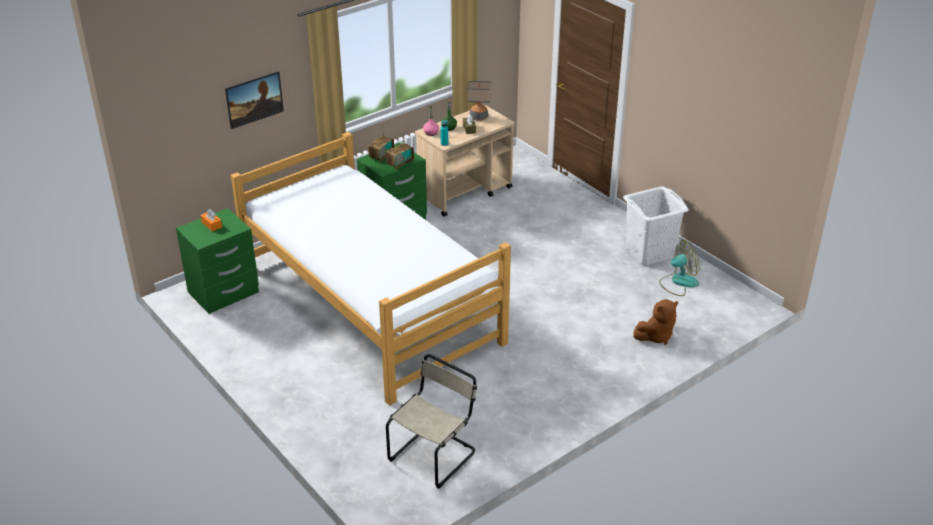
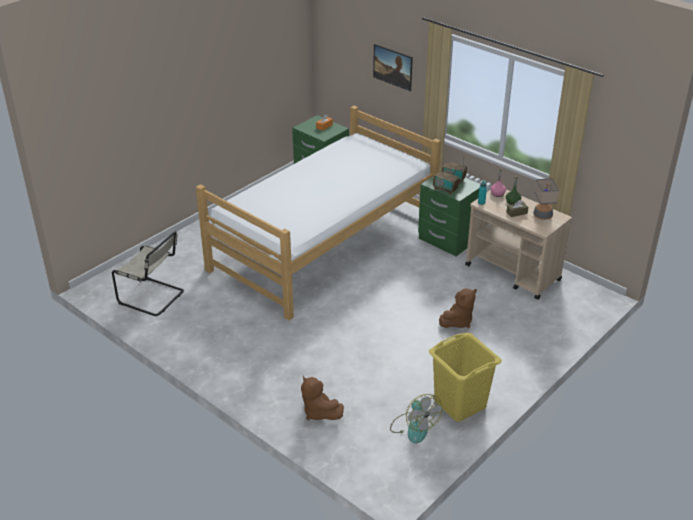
camera: 80 degrees right, 0 degrees up
white laundry basket [623,186,689,265] -> yellow laundry basket [429,333,502,421]
none -> brown plush toy [439,288,477,328]

